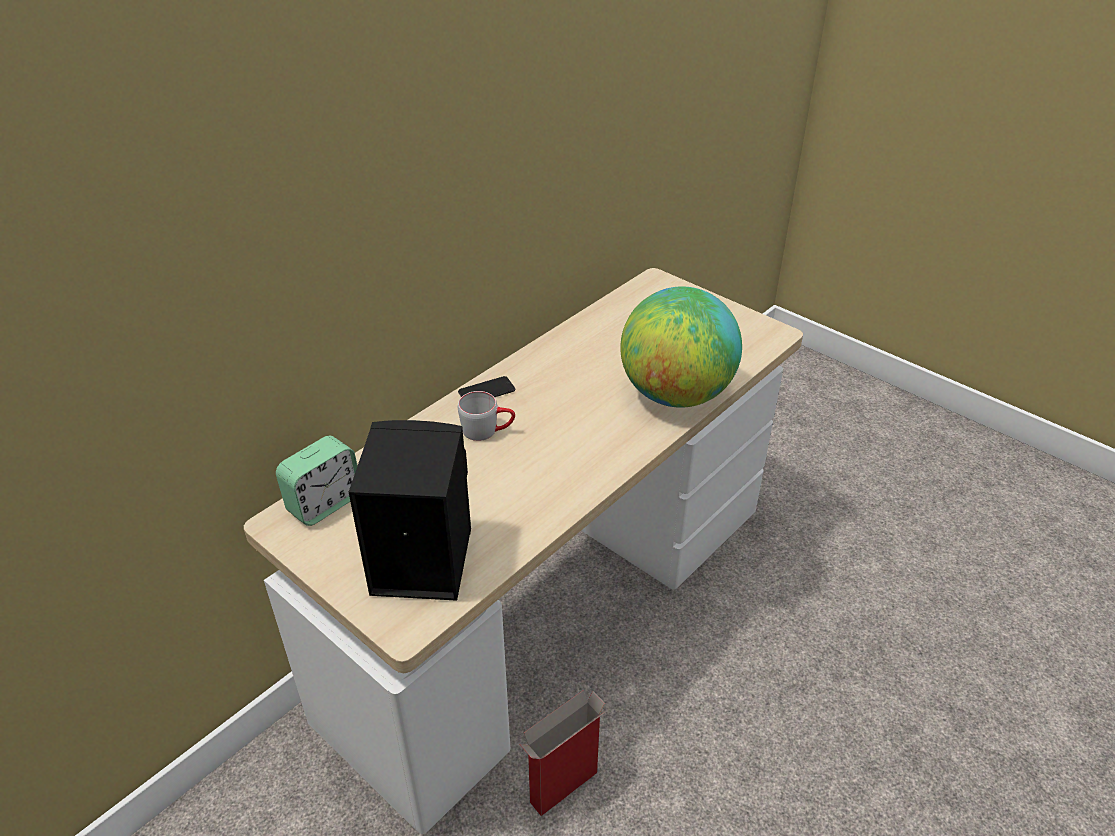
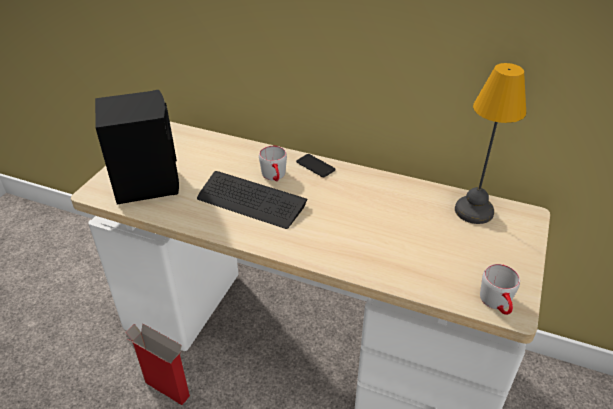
camera: 70 degrees right, 0 degrees up
alarm clock [276,436,357,526] -> none
globe [620,286,742,408] -> none
none -> keyboard [197,171,307,229]
none -> table lamp [455,63,526,224]
none -> grey mug [480,264,520,315]

